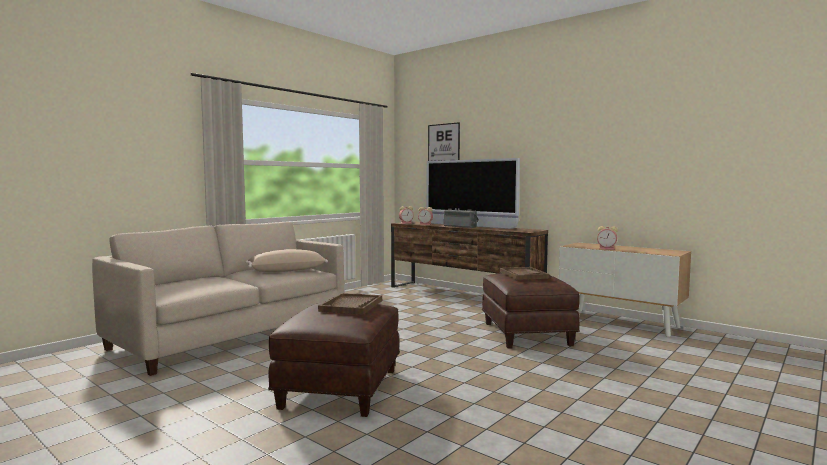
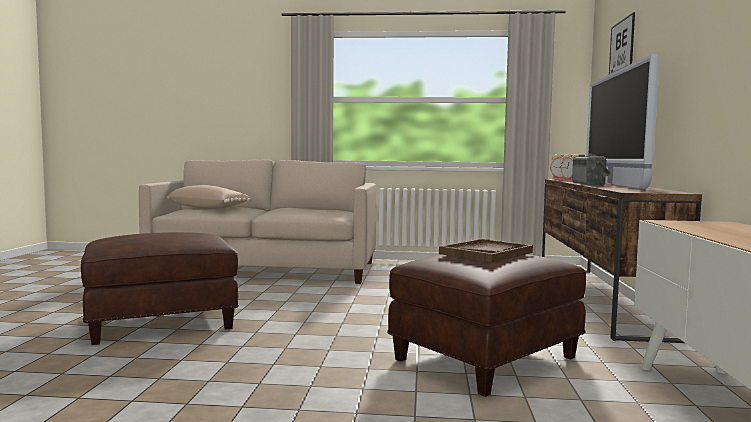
camera: 55 degrees right, 0 degrees up
beige pillow [245,249,328,272] -> beige pillow moved to [167,185,251,209]
brown tray [318,293,382,315] -> none
alarm clock [597,226,618,250] -> none

